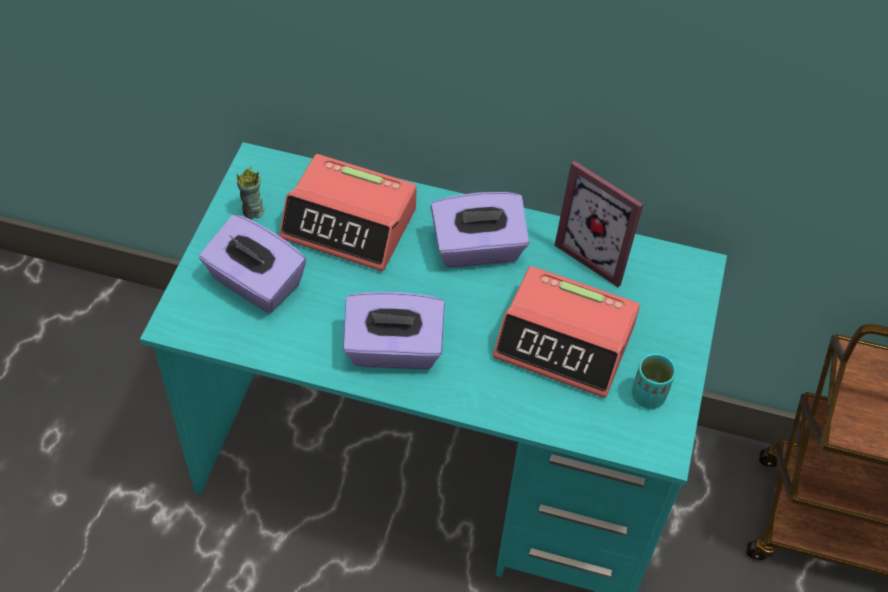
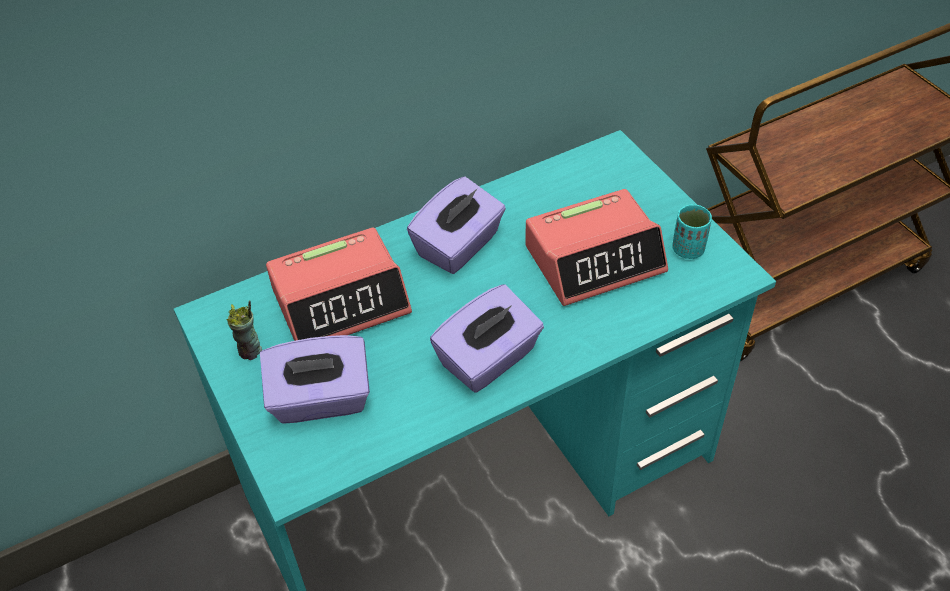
camera: 40 degrees left, 5 degrees down
picture frame [555,161,643,287] -> none

